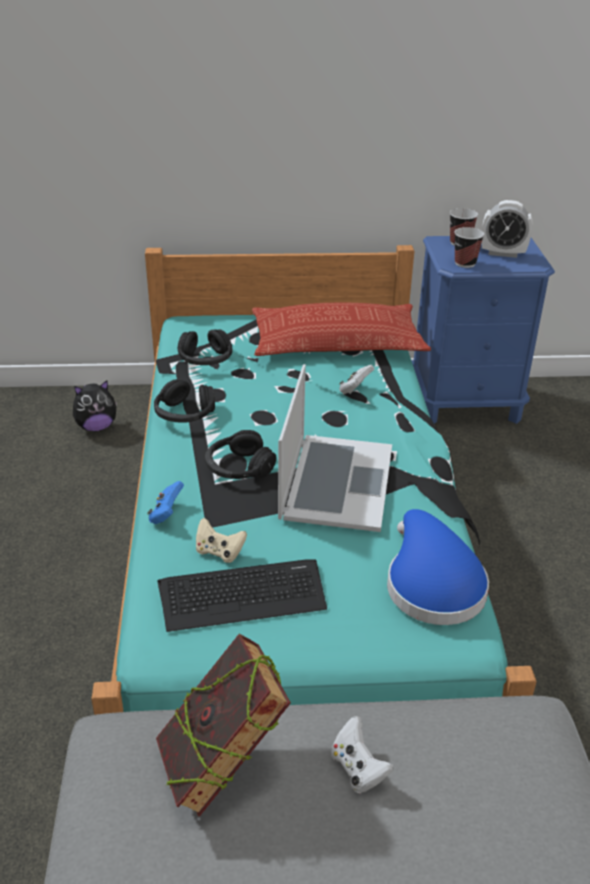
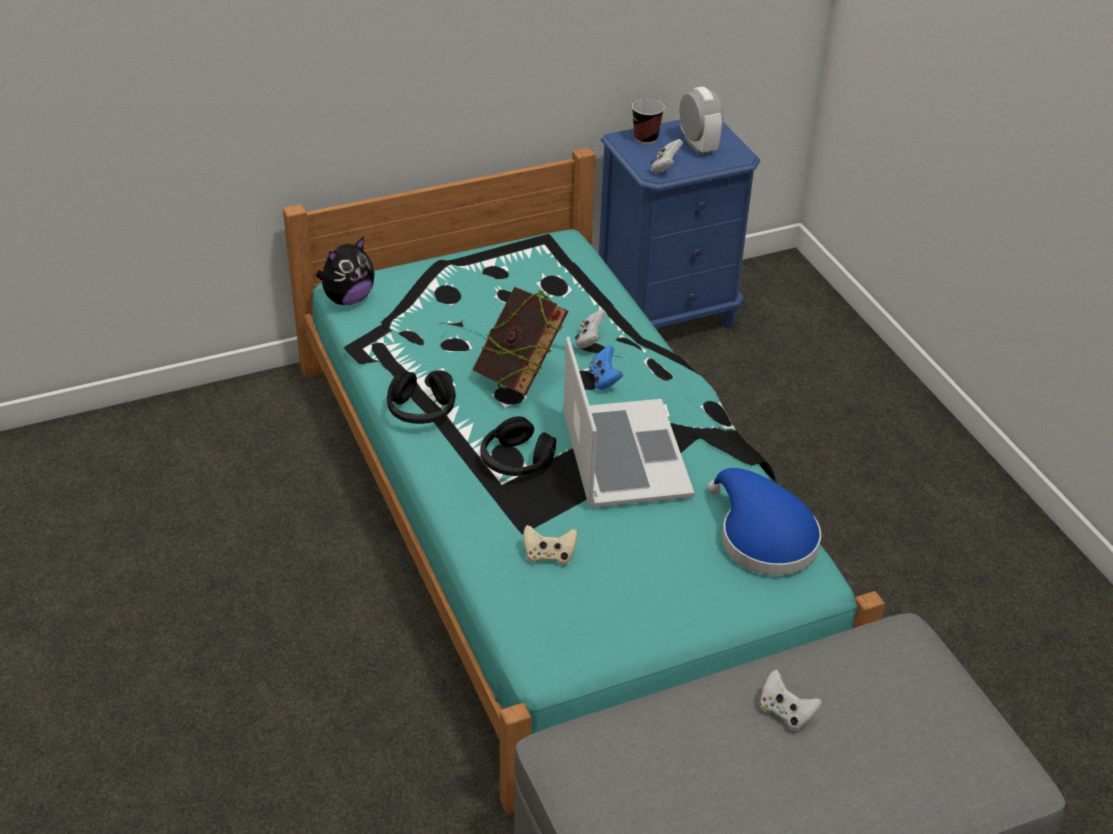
camera: 20 degrees left, 5 degrees up
plush toy [73,380,117,431] -> plush toy moved to [316,237,375,305]
blue game controller [147,481,184,524] -> blue game controller moved to [589,346,623,390]
book [156,634,291,817] -> book moved to [472,287,568,396]
keyboard [158,559,327,632] -> none
black headphones [178,329,232,365] -> none
pillow [252,303,431,356] -> none
cup [454,227,484,268] -> white game controller [650,139,683,173]
alarm clock [482,200,532,258] -> alarm clock turned 105 degrees counterclockwise [680,87,724,155]

